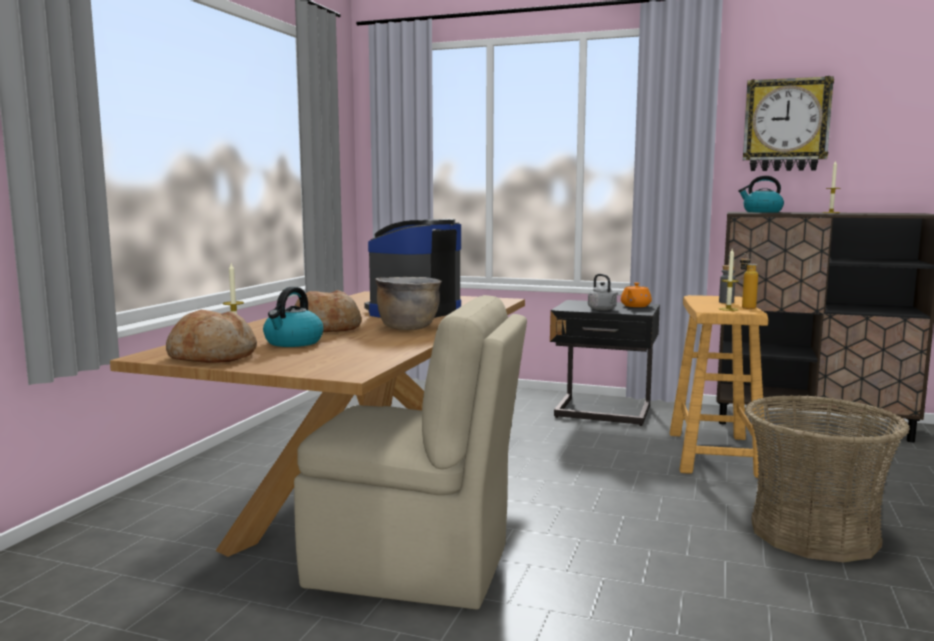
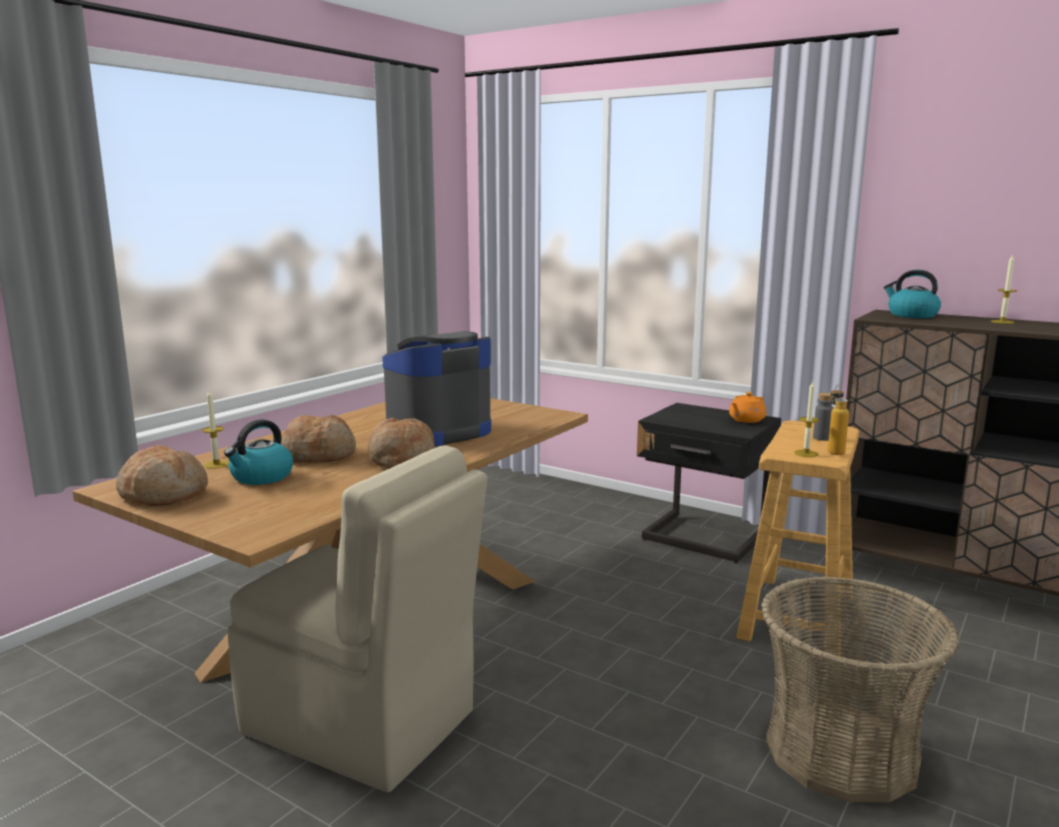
camera: 15 degrees right, 5 degrees up
brown cooking pot [375,277,442,330] -> bread [368,418,435,469]
grey kettle [588,274,618,310] -> none
wall clock [743,76,834,171] -> none

